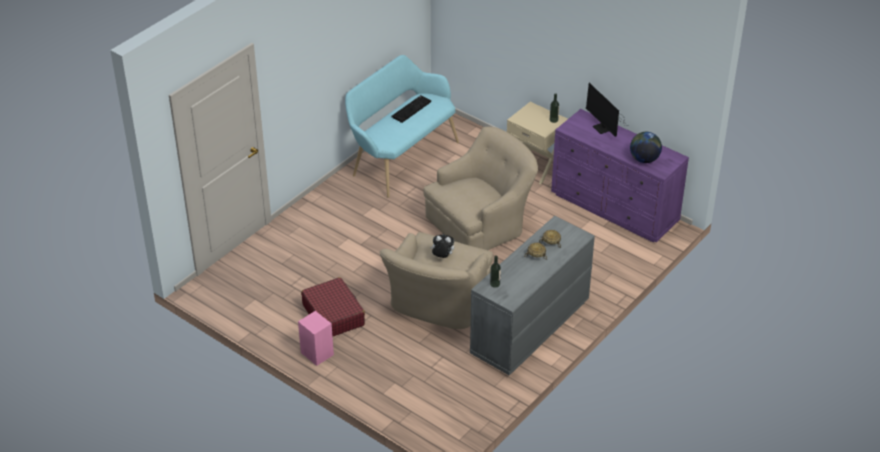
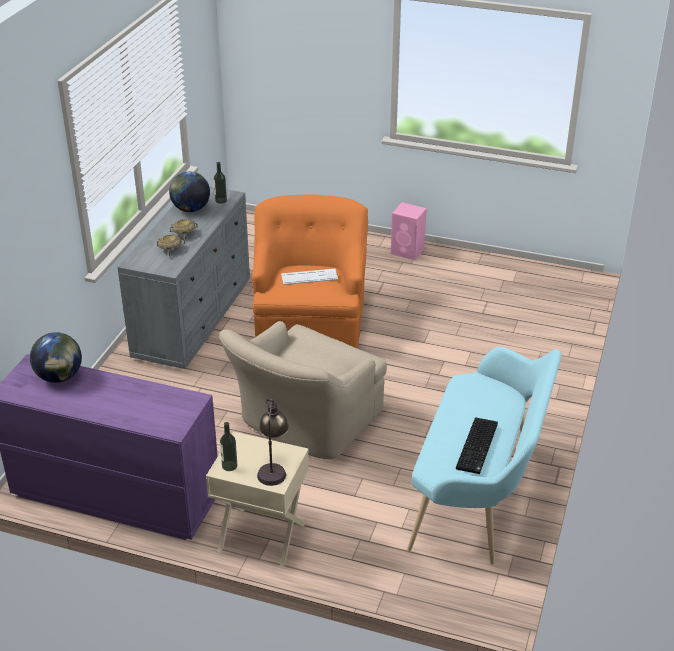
camera: 160 degrees right, 5 degrees down
red suitcase [301,277,365,336] -> none
beige armchair [380,232,493,329] -> orange armchair [252,194,368,348]
plush toy [430,235,454,258] -> keyboard [281,269,338,285]
monitor [586,83,627,137] -> none
none -> globe [169,172,210,212]
none -> table lamp [257,398,289,486]

